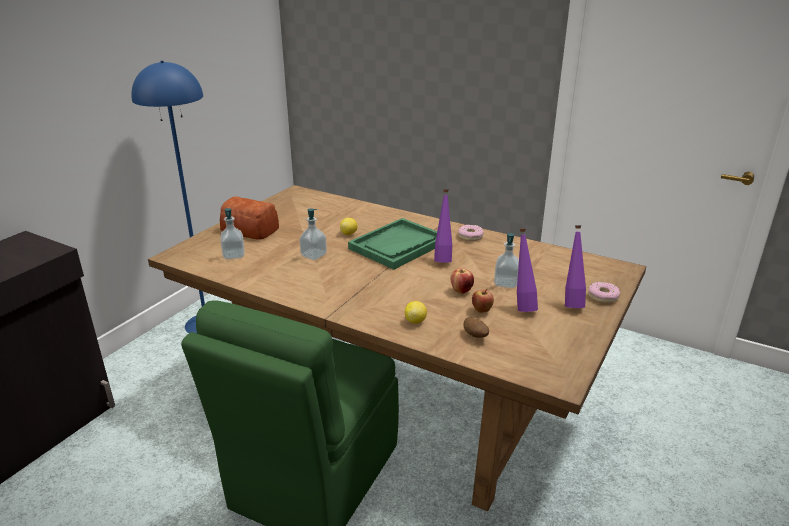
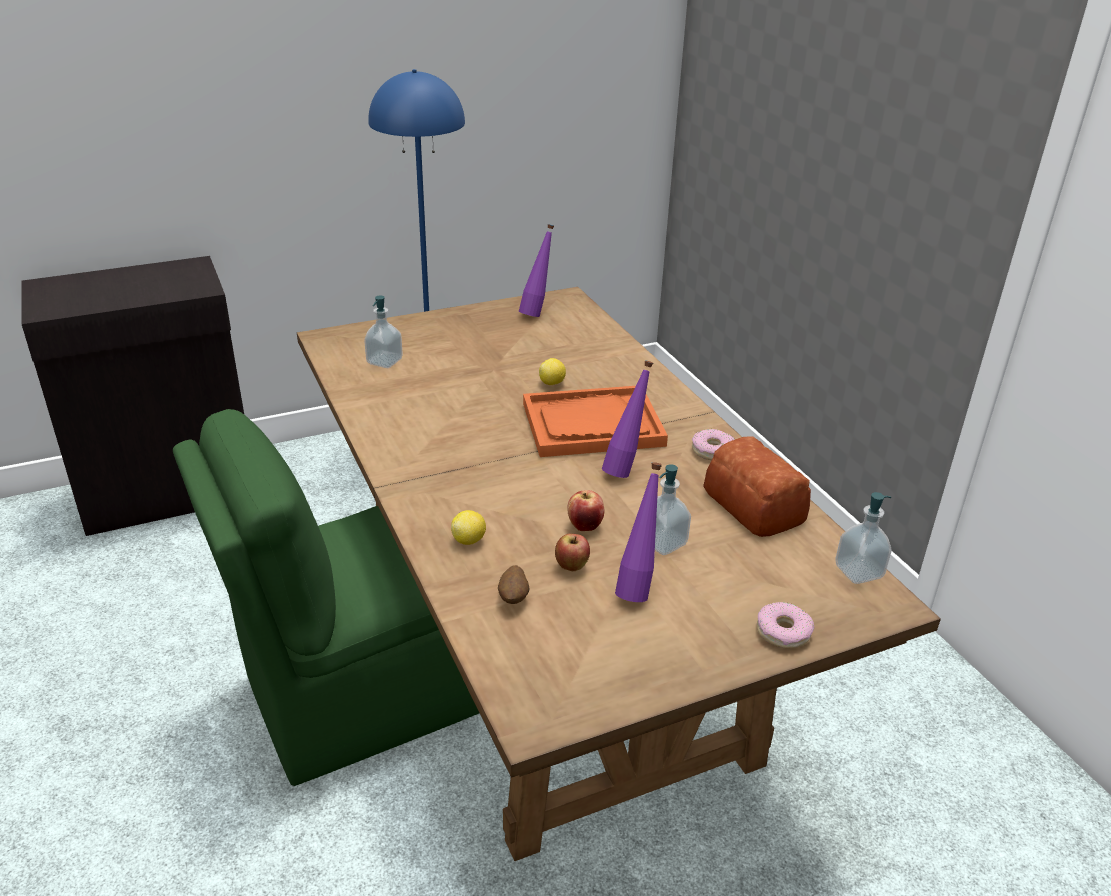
camera: 35 degrees right, 5 degrees up
bread [220,196,279,240] -> bread moved to [703,436,811,537]
soap dispenser [299,208,327,260] -> soap dispenser moved to [835,492,892,584]
green tray [348,218,437,270] -> orange tray [523,386,668,457]
purple bottle [565,225,586,308] -> purple bottle moved to [519,224,554,317]

